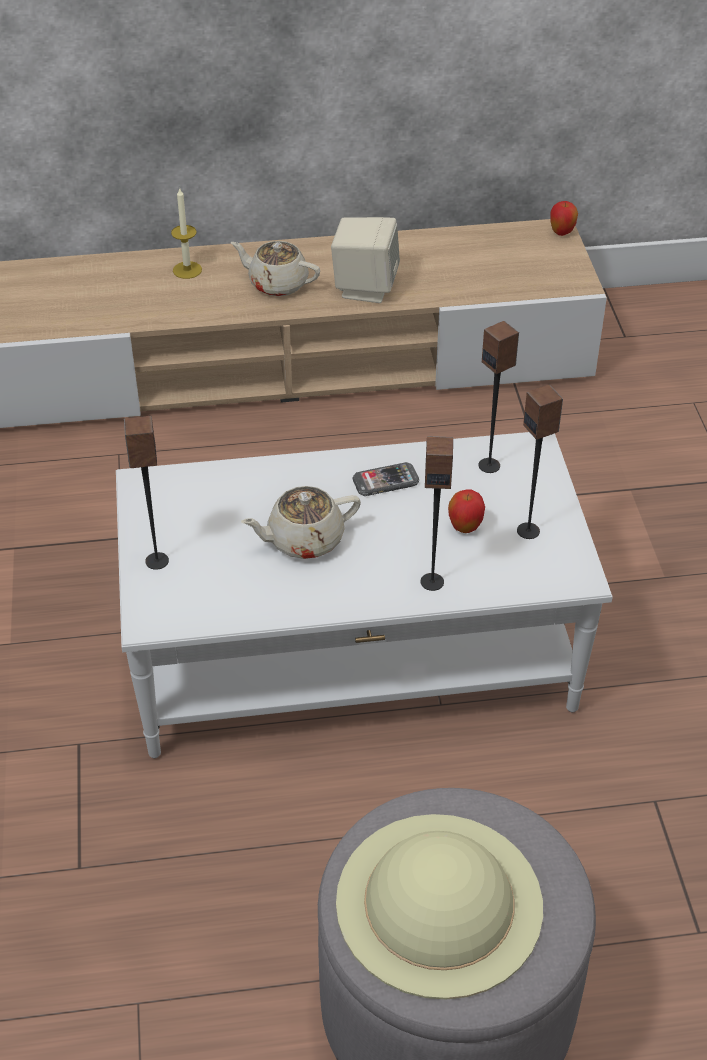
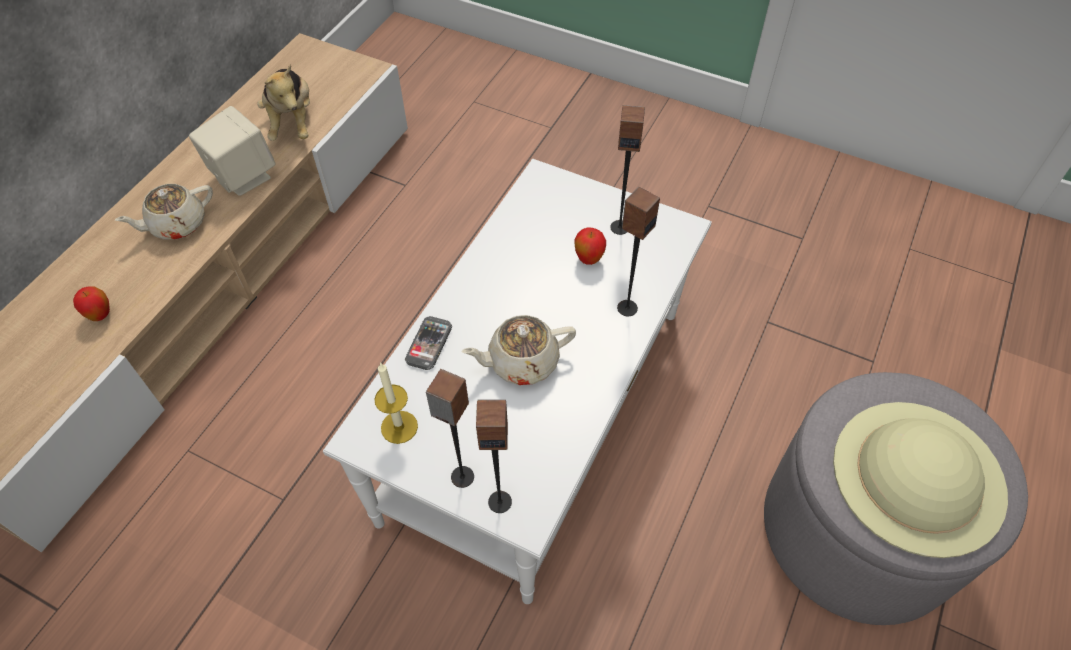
camera: 55 degrees left, 10 degrees up
candle [171,187,202,279] -> candle moved to [374,362,418,444]
beige teapot [241,486,361,559] -> beige teapot turned 60 degrees clockwise [462,315,576,385]
phone [353,462,419,496] -> phone moved to [405,316,452,370]
speaker [478,321,519,473] -> speaker moved to [476,399,512,513]
apple [550,201,578,236] -> apple moved to [73,286,110,321]
none -> plush toy [257,64,310,141]

